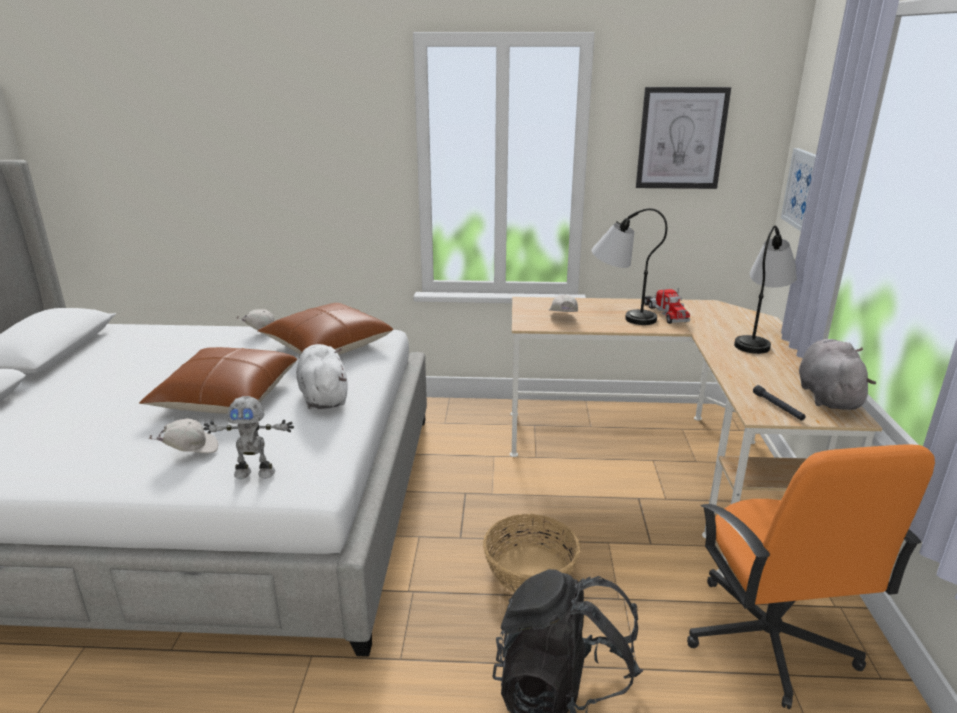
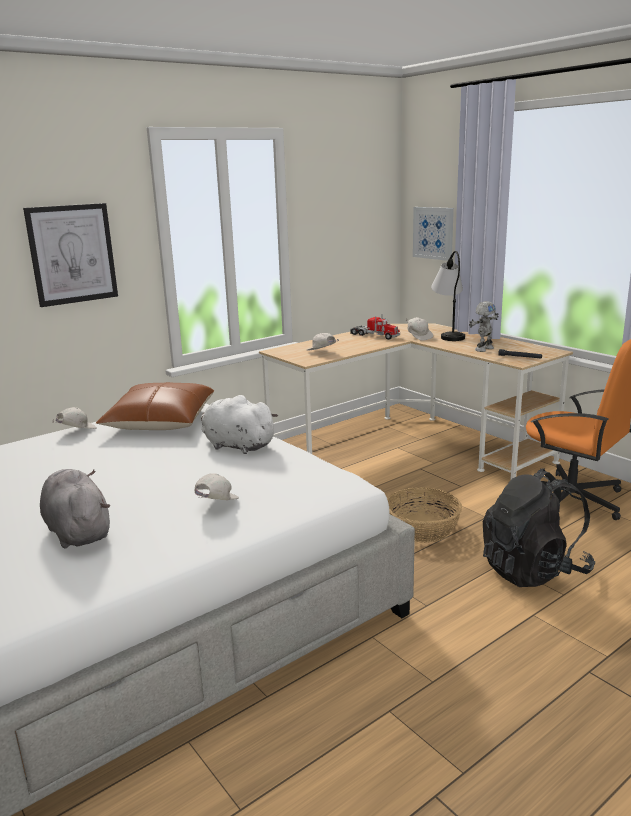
camera: 40 degrees left, 5 degrees down
brown pillow [139,347,297,414] -> none
toy robot [204,396,294,479] -> toy robot moved to [469,301,499,352]
table lamp [592,208,667,325] -> none
picture [636,87,731,189] -> picture moved to [23,203,118,307]
grey plush toy [799,339,876,410] -> grey plush toy moved to [40,469,110,549]
none -> white cap [406,317,433,341]

